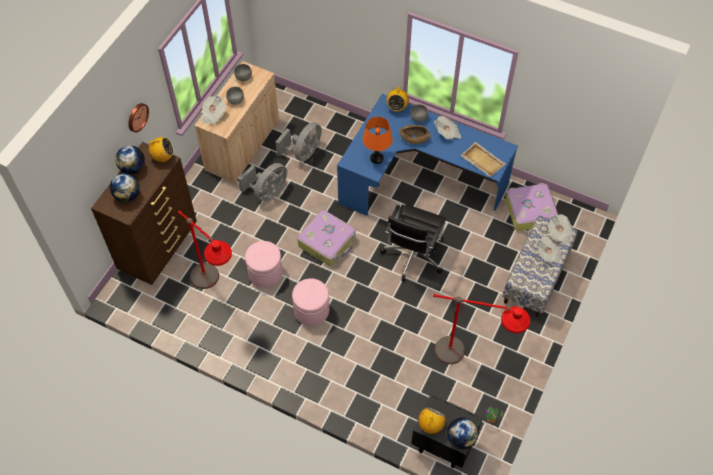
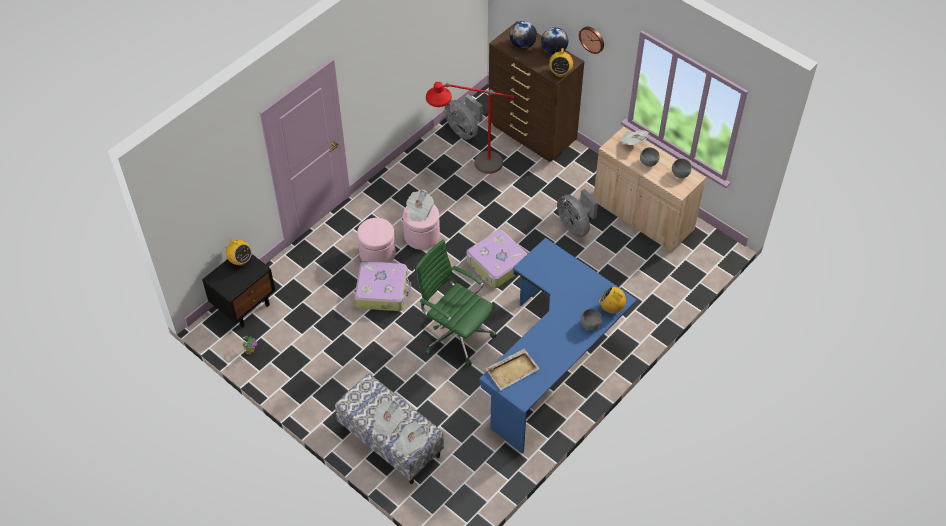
camera: 105 degrees right, 5 degrees down
pink ottoman [245,241,283,288] -> pink ottoman moved to [357,218,396,263]
grey fan [276,122,322,161] -> grey fan moved to [444,94,483,140]
orange table lamp [363,117,393,164] -> none
black office chair [380,204,446,281] -> green office chair [415,240,497,366]
brown bowl [399,125,431,144] -> none
red floor lamp [433,294,530,364] -> none
newspaper [434,116,461,140] -> newspaper moved to [406,190,434,221]
globe [447,417,478,449] -> none
suitcase [505,183,558,231] -> suitcase moved to [355,261,411,311]

